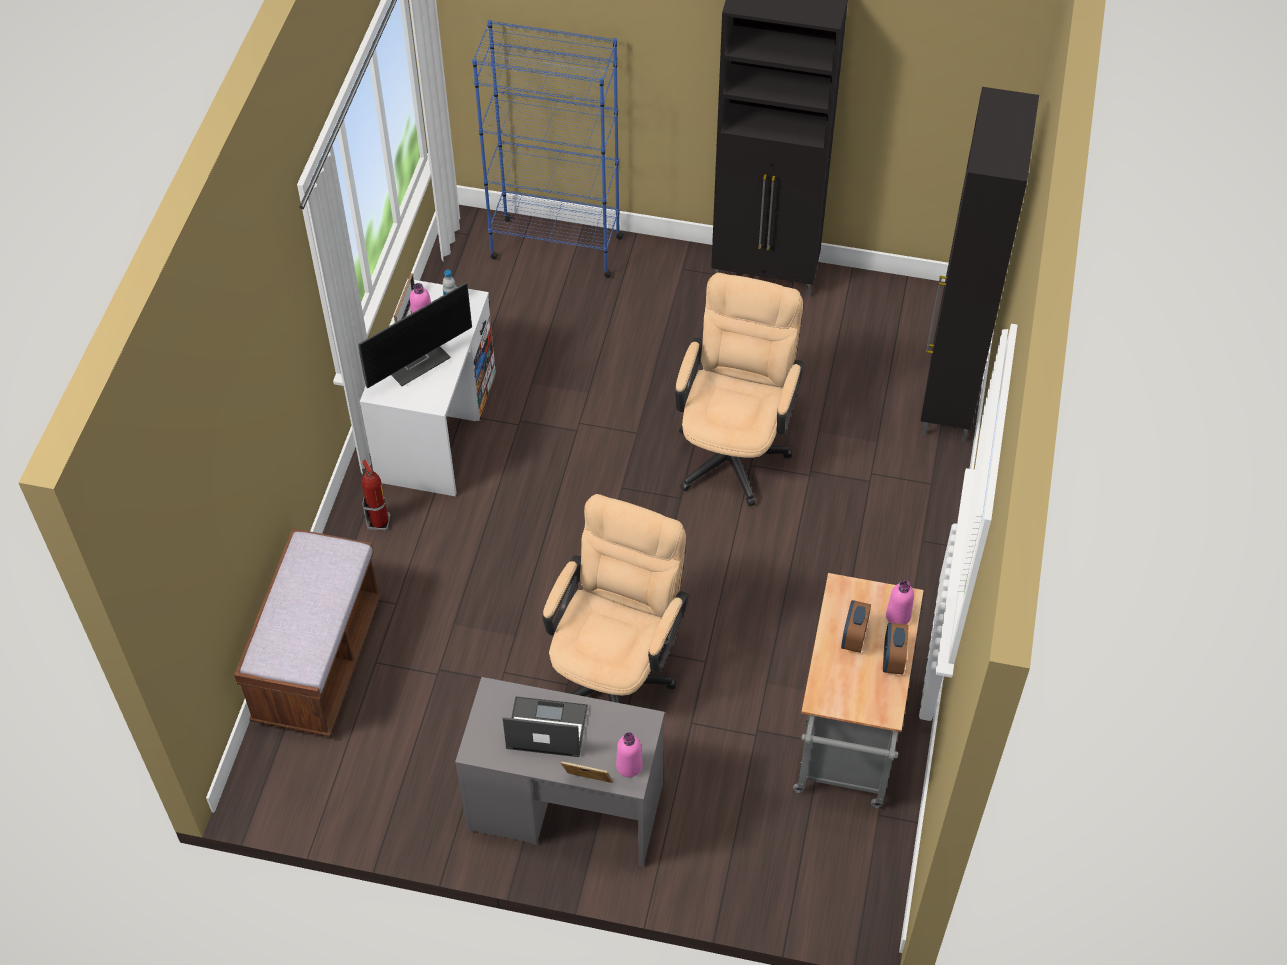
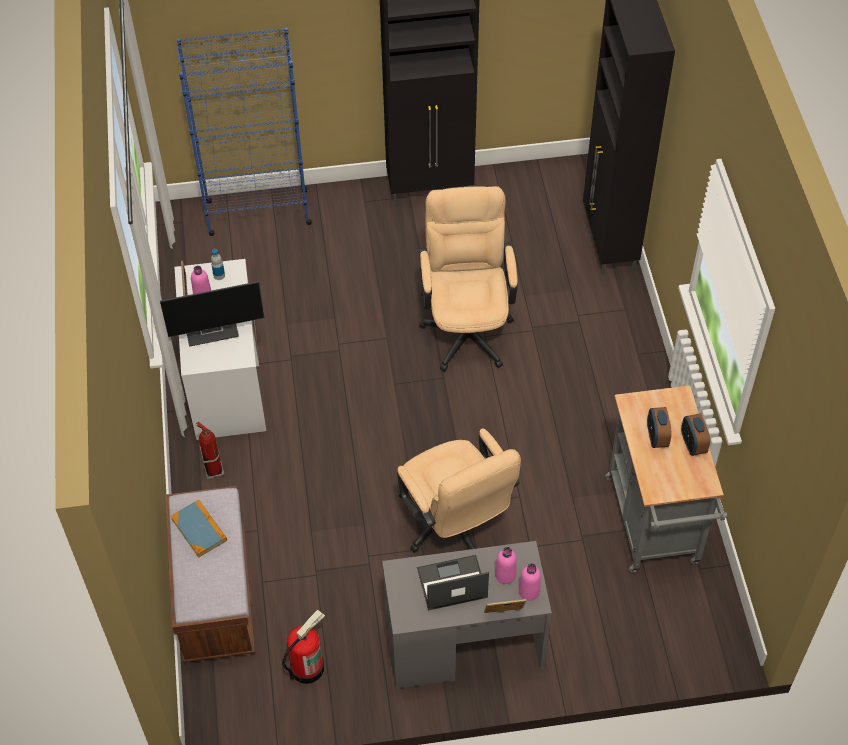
camera: 20 degrees left, 0 degrees up
monitor [358,282,472,389] -> monitor turned 45 degrees clockwise [160,281,264,346]
beige office chair [543,494,689,703] -> beige office chair turned 150 degrees clockwise [397,429,521,553]
pink bottle [886,580,914,624] -> pink bottle moved to [495,547,517,584]
none -> book [171,500,227,558]
none -> fire extinguisher [282,609,325,684]

